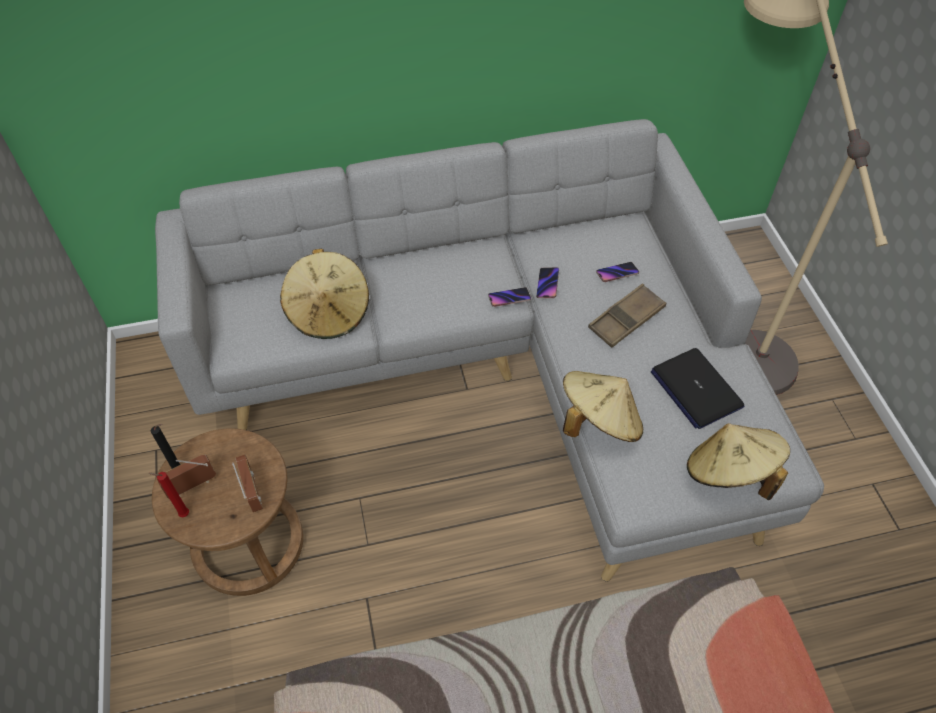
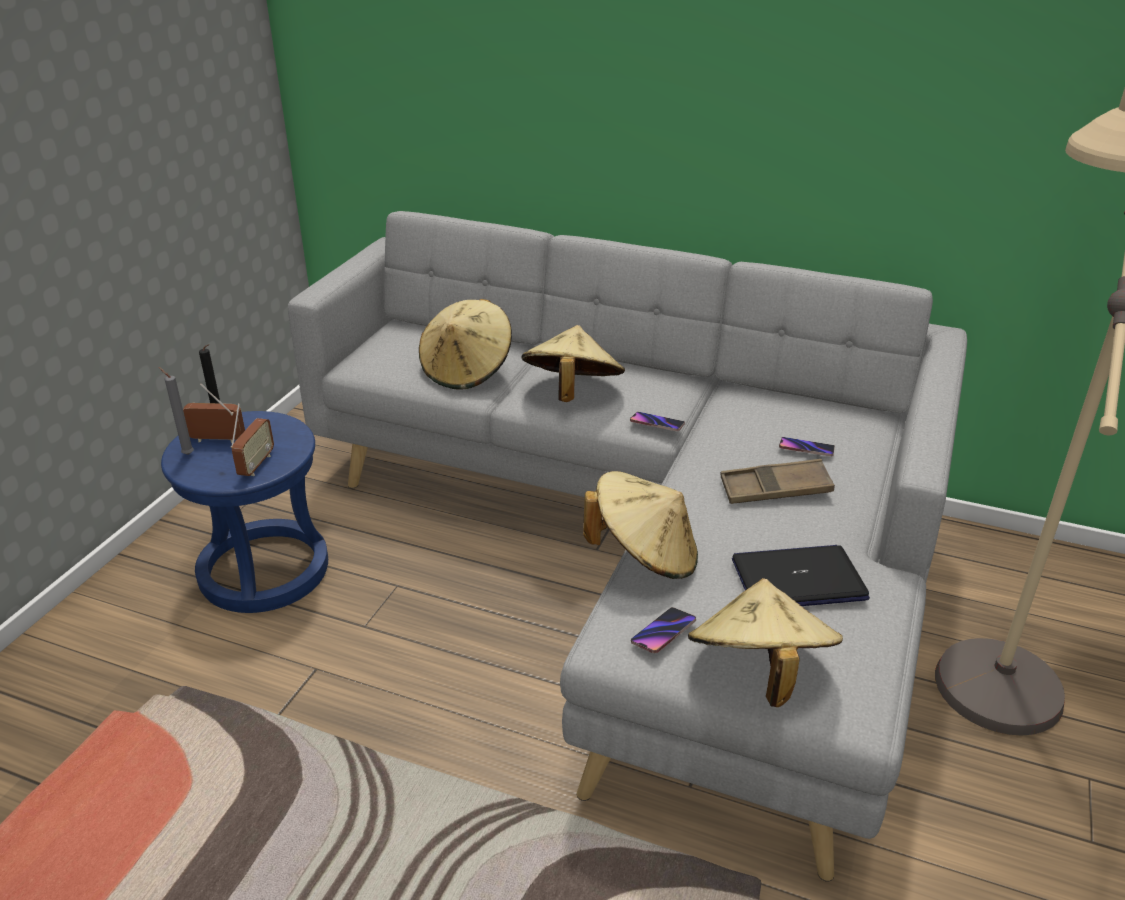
camera: 35 degrees right, 20 degrees down
red candle [148,472,189,517] -> grey candle [159,367,194,455]
brown stool [152,428,303,596] -> blue stool [161,411,328,613]
phone [536,267,559,298] -> phone moved to [631,607,696,653]
laptop [651,348,744,429] -> laptop turned 75 degrees clockwise [732,545,870,606]
none -> beige hat [521,325,625,402]

